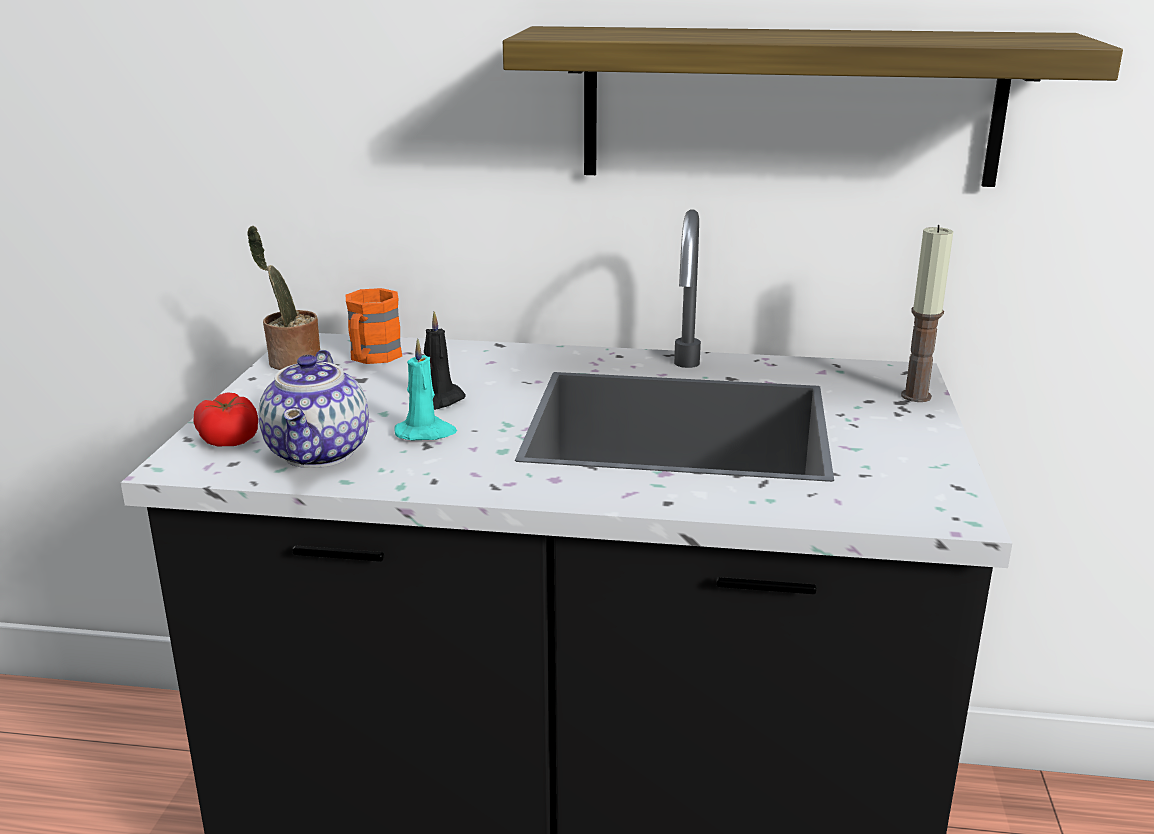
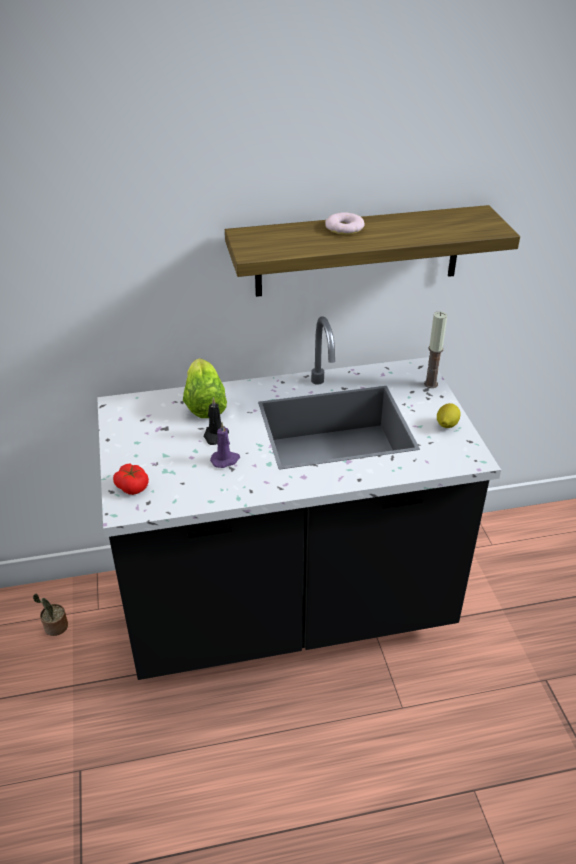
camera: 20 degrees left, 15 degrees up
potted plant [248,226,320,370] -> potted plant moved to [33,593,68,636]
teapot [259,350,369,468] -> none
orange mug [346,288,402,364] -> none
turquoise candle [394,339,457,440] -> purple candle [210,422,240,468]
none -> lettuce [183,358,227,418]
none -> donut [325,212,365,235]
none -> lemon [437,403,461,428]

